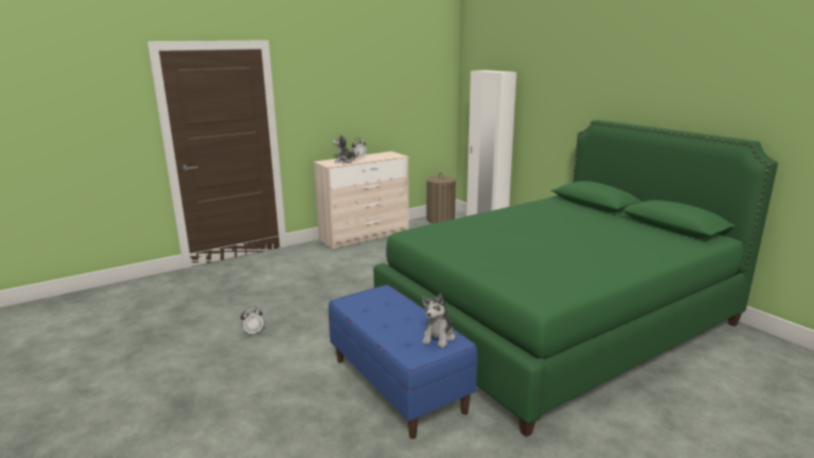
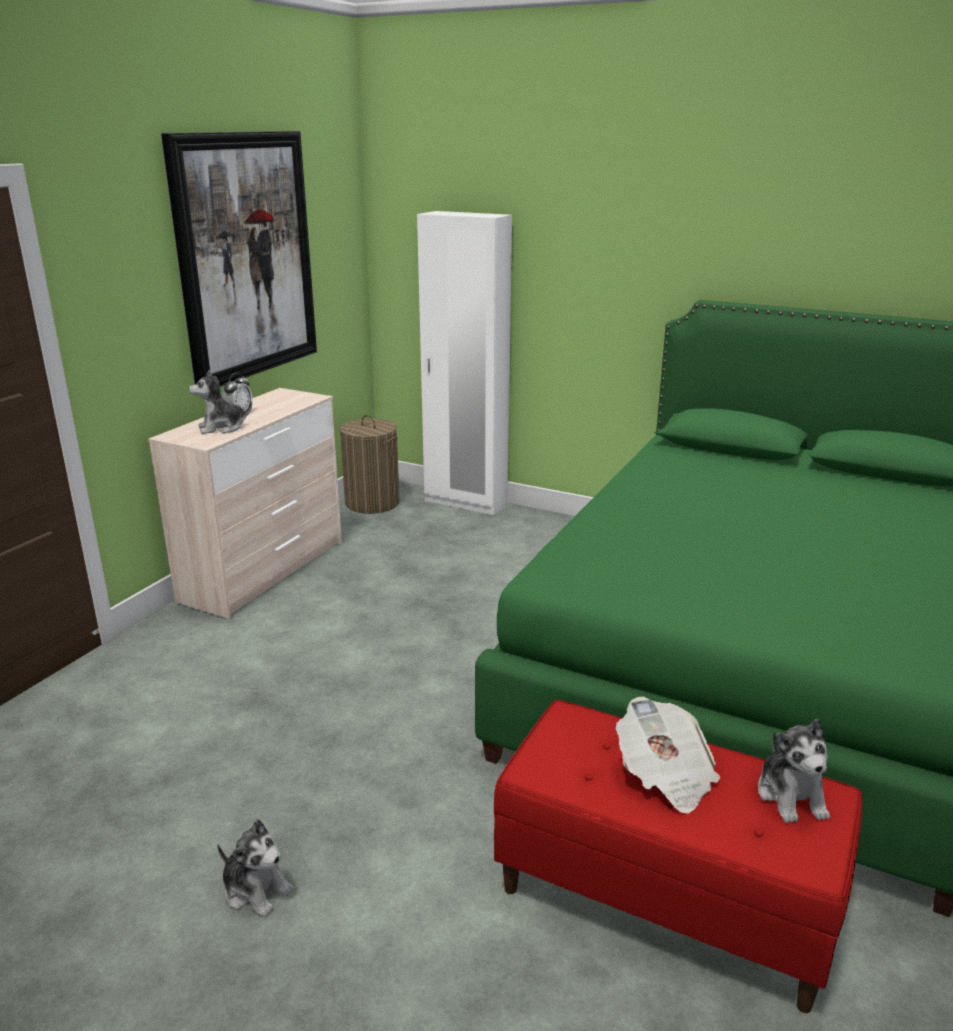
camera: 30 degrees left, 5 degrees up
alarm clock [240,306,263,335] -> plush toy [217,819,294,917]
blue bench [328,285,478,439] -> red bench [493,700,862,1013]
none -> picture [161,131,317,386]
none -> newspaper [616,696,720,814]

